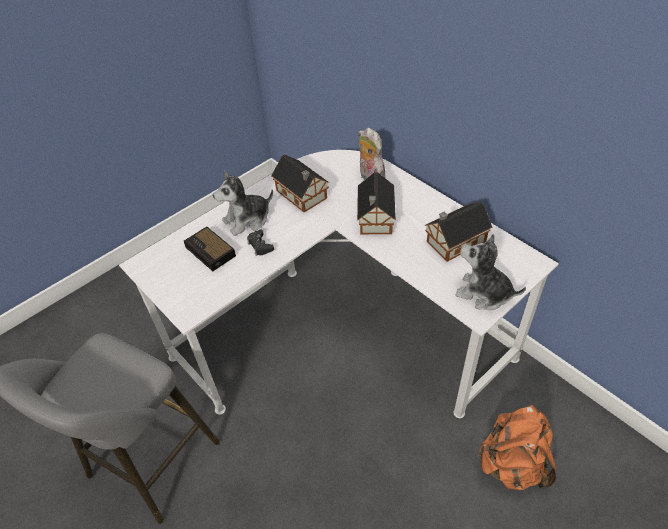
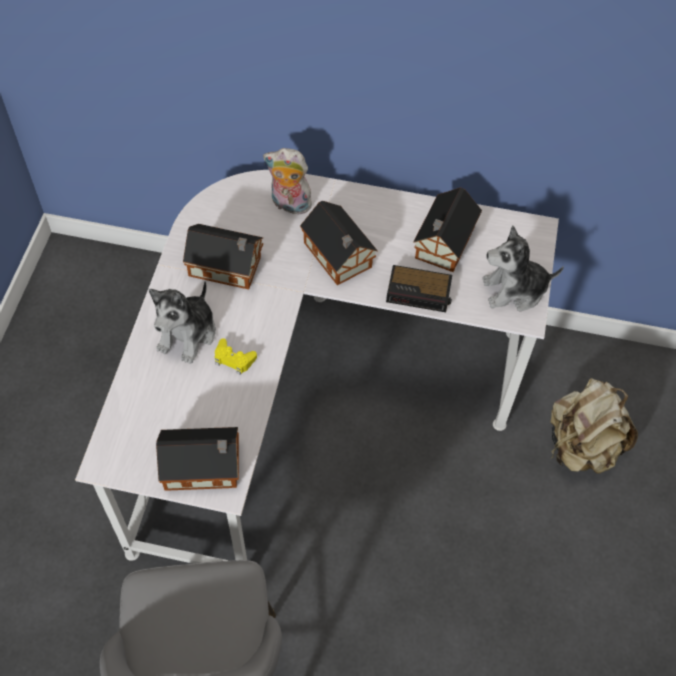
camera: 40 degrees left, 10 degrees up
alarm clock [184,226,236,271] -> alarm clock moved to [386,265,452,312]
black game controller [247,229,274,256] -> yellow game controller [215,338,257,375]
orange backpack [478,405,556,490] -> beige backpack [550,378,638,474]
none -> toy house [156,427,239,491]

